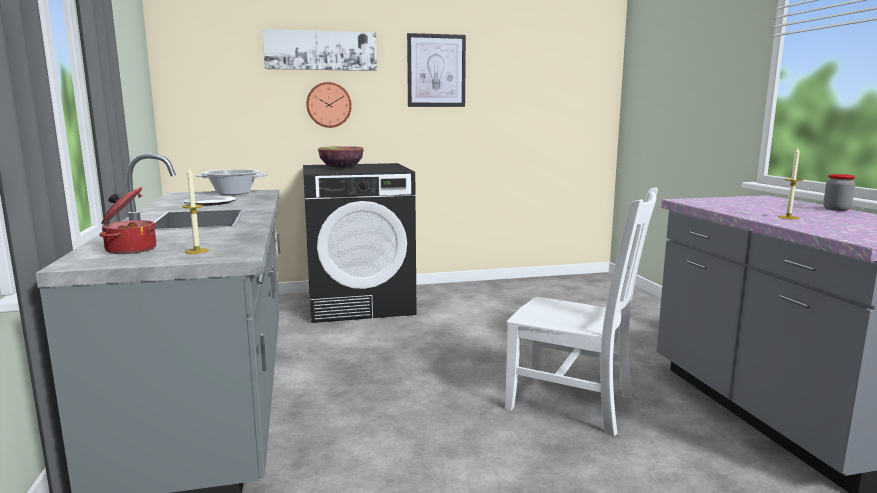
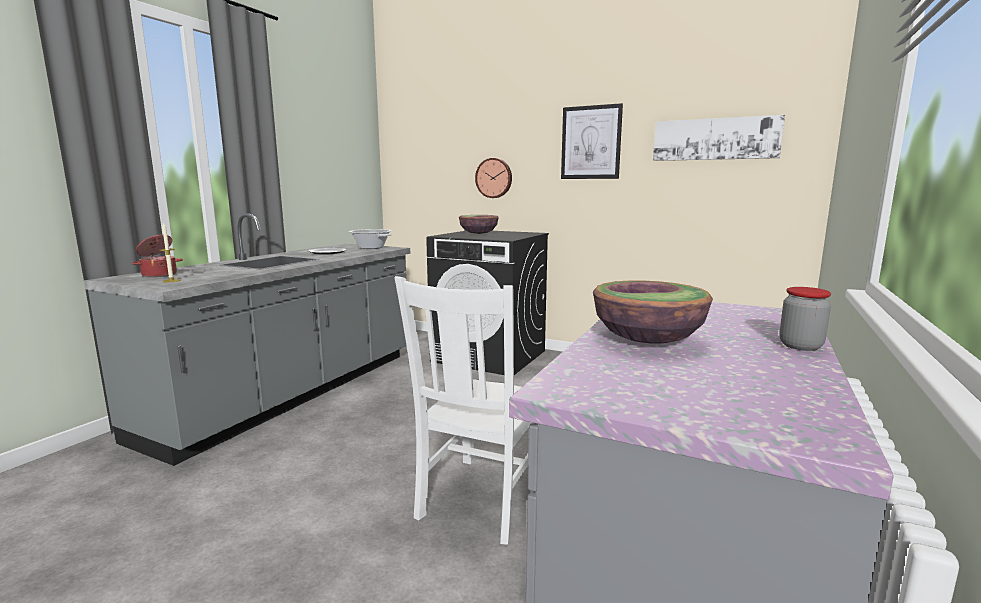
camera: 40 degrees right, 0 degrees up
picture [262,29,377,71] -> picture moved to [653,115,785,161]
white chair [505,187,658,436] -> white chair turned 45 degrees clockwise [395,276,532,545]
candle [778,148,803,219] -> bowl [593,281,713,343]

